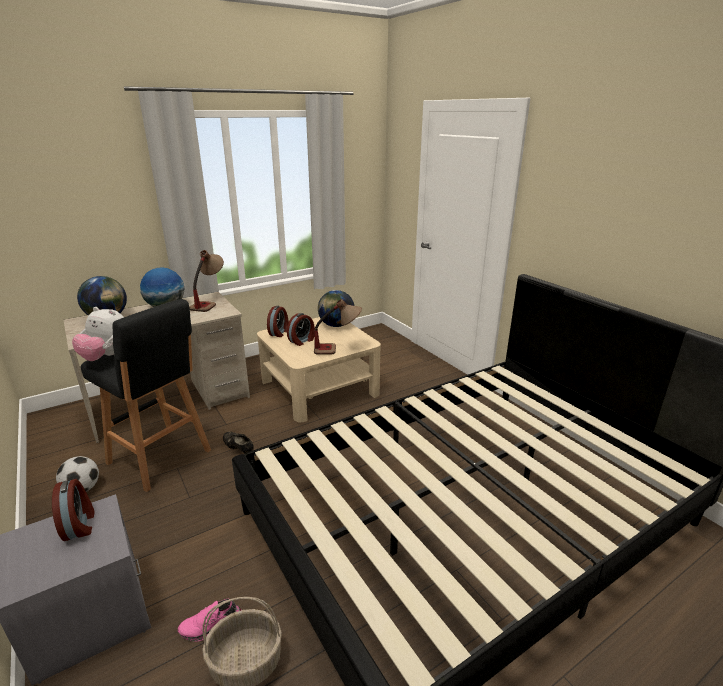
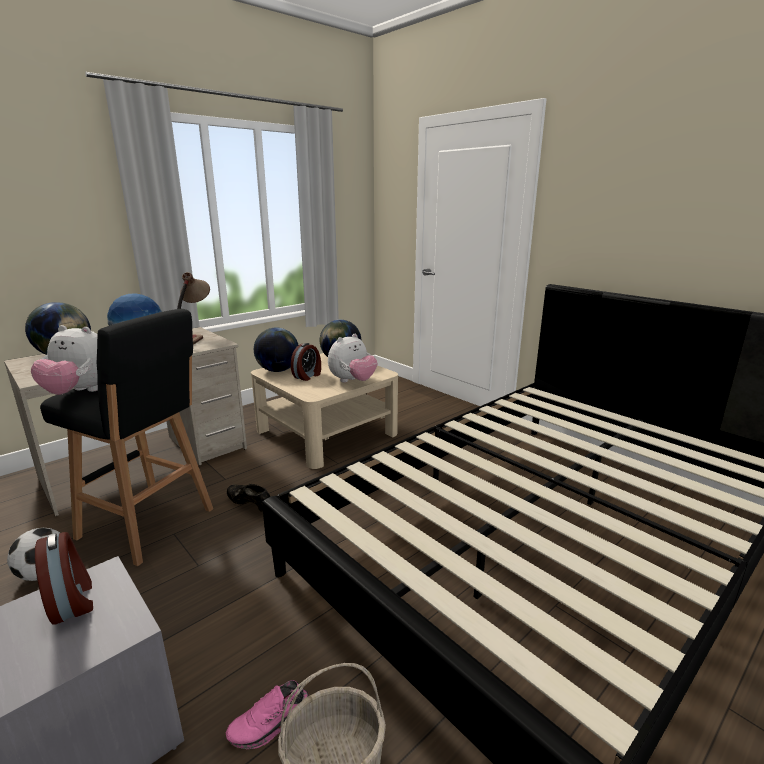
camera: 10 degrees left, 5 degrees down
alarm clock [267,306,289,337] -> globe [254,328,299,372]
table lamp [314,299,362,355] -> plush toy [328,334,378,382]

